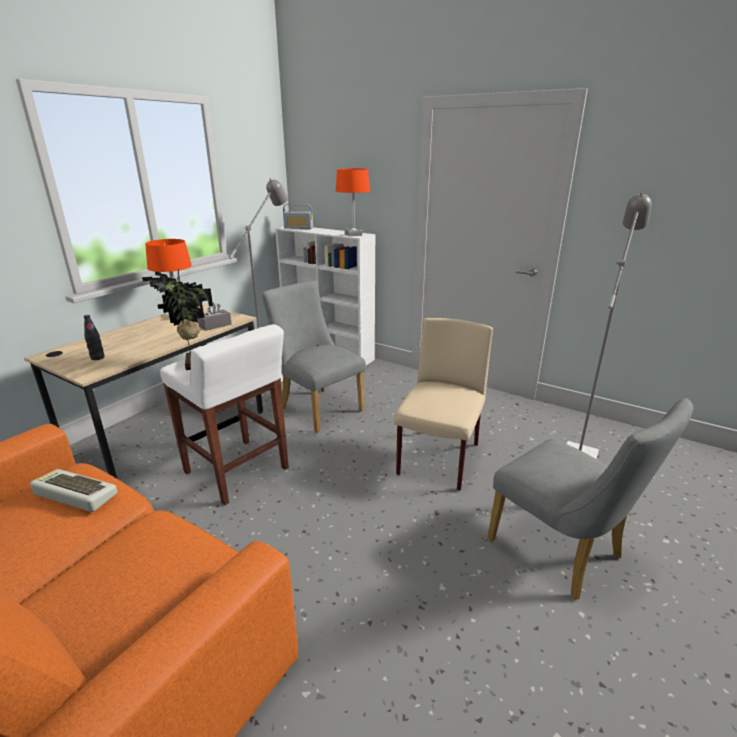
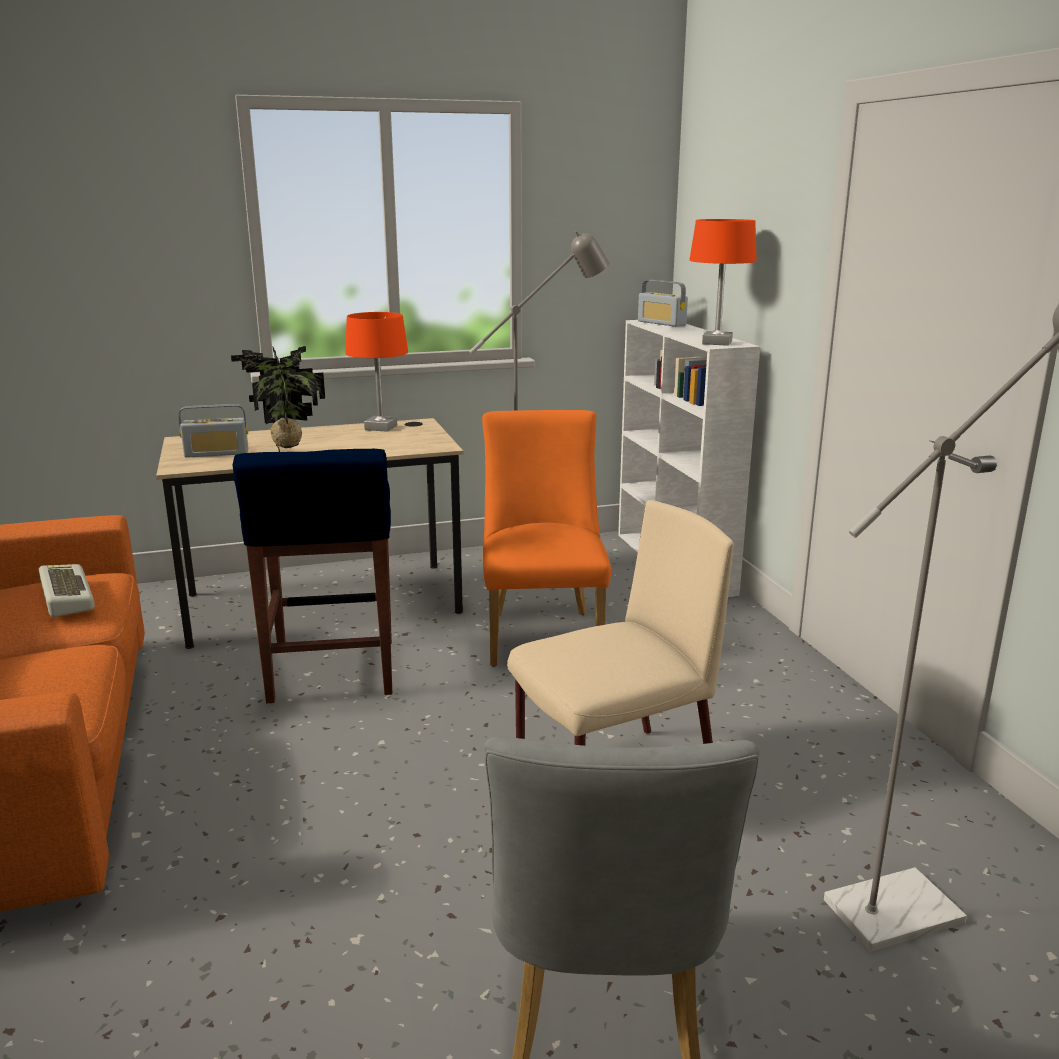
camera: 40 degrees right, 5 degrees down
black bottle [84,315,105,360] -> radio [179,404,248,458]
white stool [160,324,289,505] -> blue stool [233,449,392,703]
grey tissue box [198,303,232,331] -> none
grey chair [262,281,366,433] -> orange chair [482,410,611,667]

